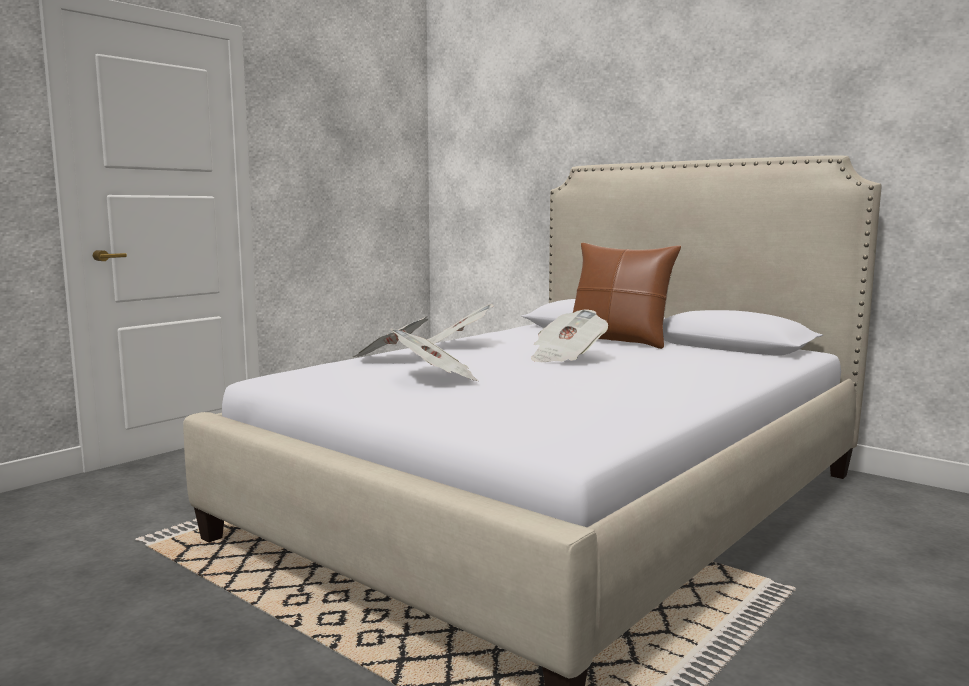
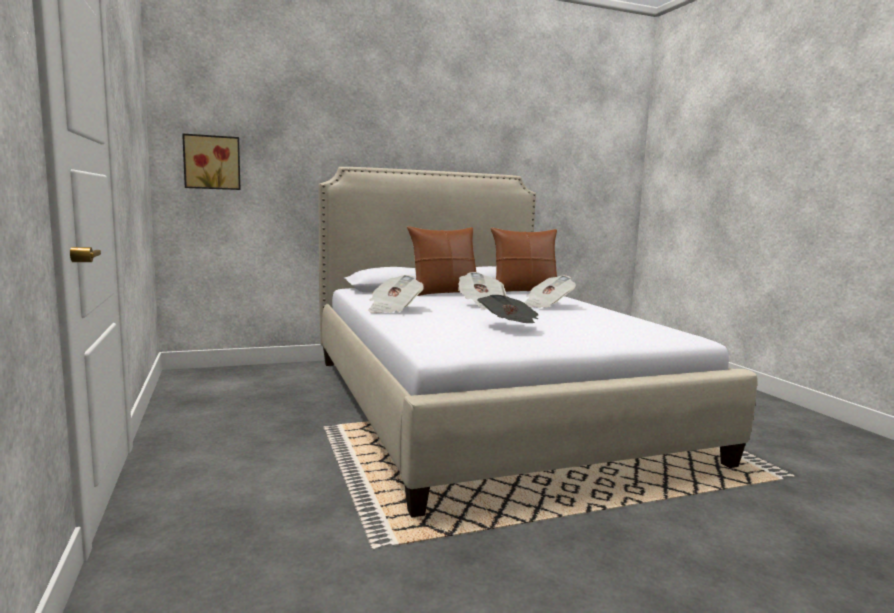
camera: 60 degrees left, 0 degrees up
newspaper [353,317,428,357] -> newspaper moved to [524,275,576,308]
none -> picture [182,133,241,190]
none -> brown pillow [490,227,557,292]

